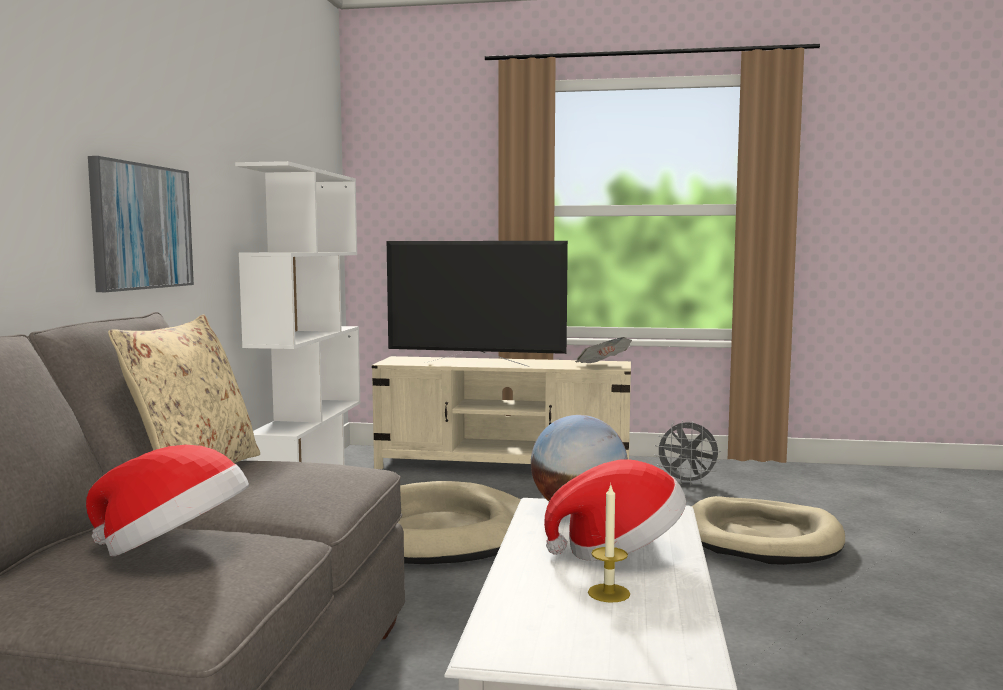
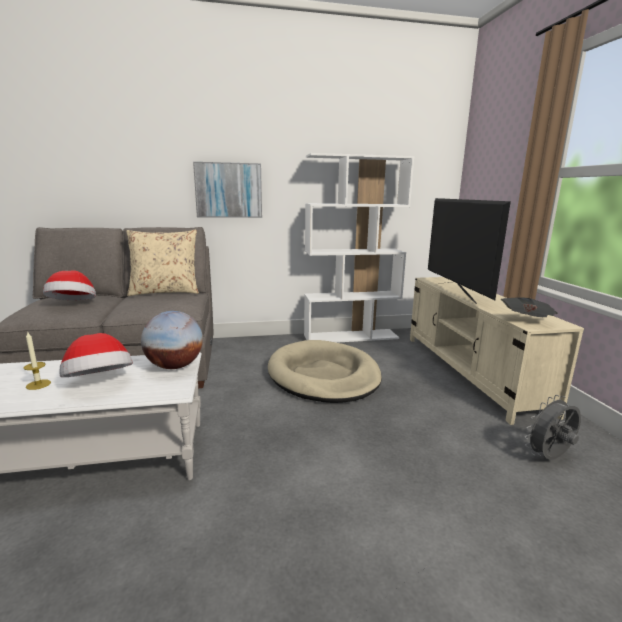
camera: 70 degrees right, 10 degrees up
grey fan [654,421,720,485] -> grey fan turned 60 degrees clockwise [525,395,581,460]
beige dog bed [691,496,845,565] -> none

